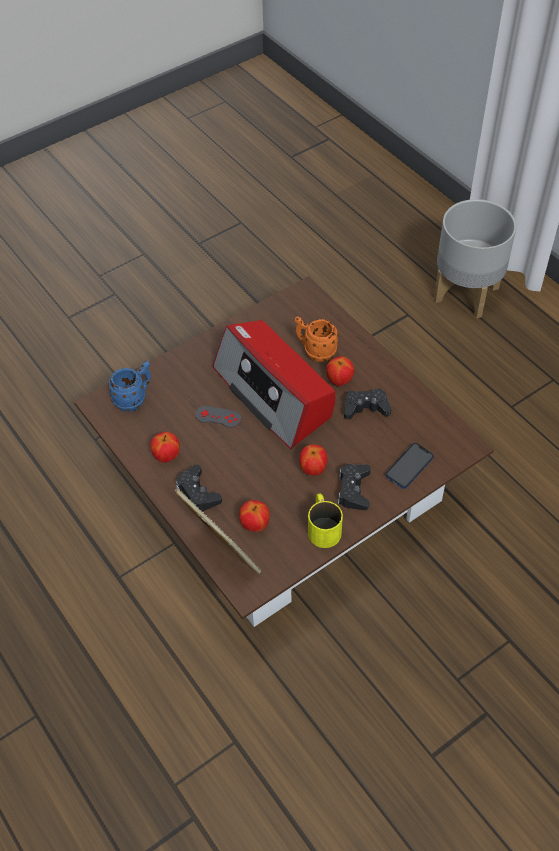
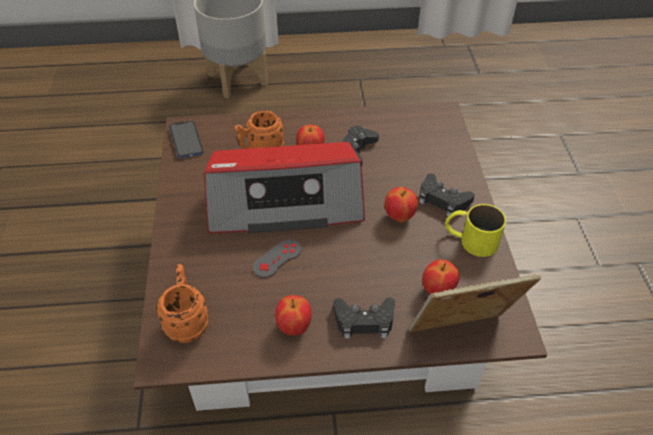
camera: 60 degrees left, 5 degrees down
blue mug [108,361,151,412] -> orange mug [156,264,209,343]
phone [385,443,434,489] -> phone moved to [169,121,204,158]

